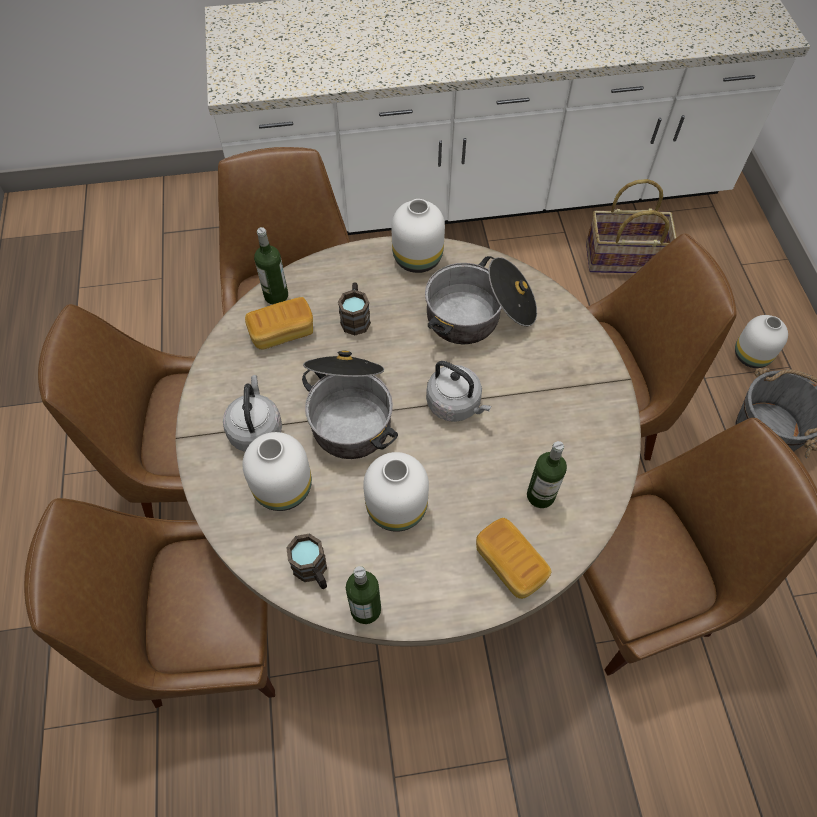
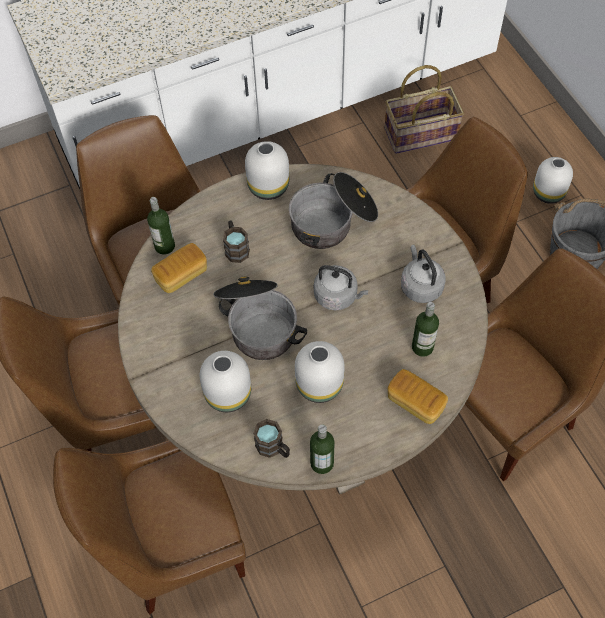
camera: 15 degrees left, 0 degrees up
grey kettle [223,375,282,452] -> grey kettle moved to [401,245,445,303]

